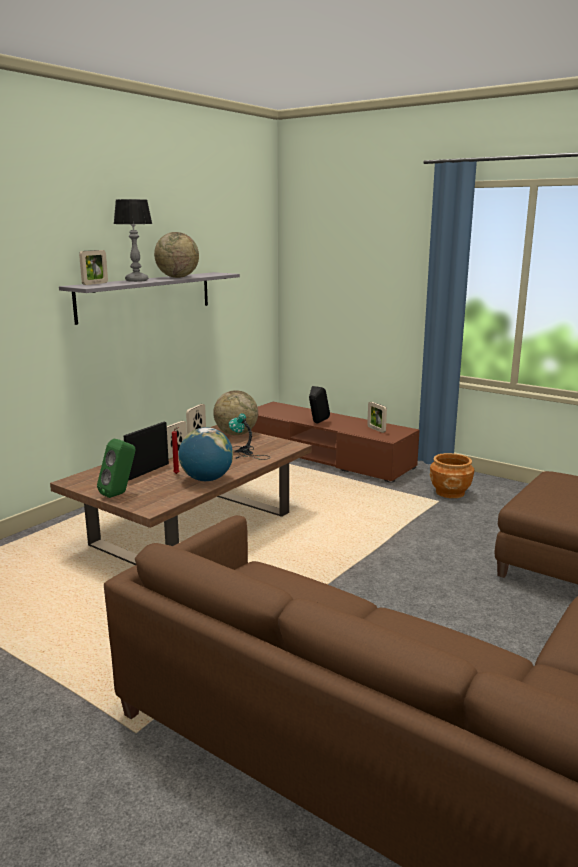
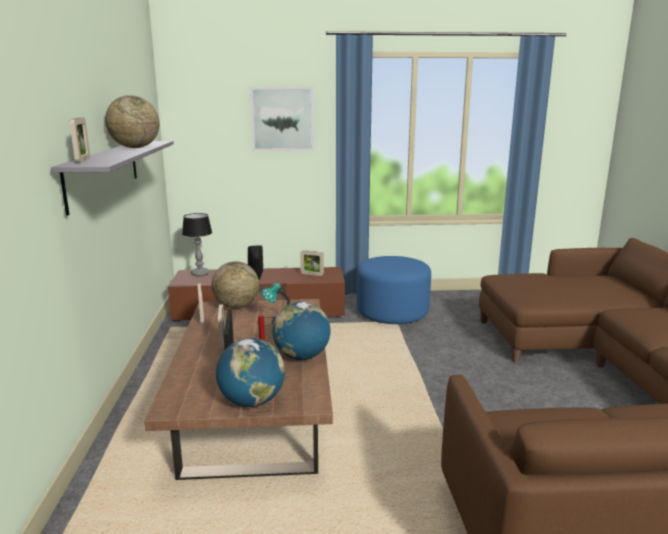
camera: 40 degrees left, 0 degrees up
green speaker [97,439,135,498] -> globe [216,338,285,407]
table lamp [114,199,152,282] -> table lamp moved to [182,213,212,276]
brown planter [430,453,474,498] -> blue ottoman [356,256,431,324]
none -> picture [250,87,314,151]

